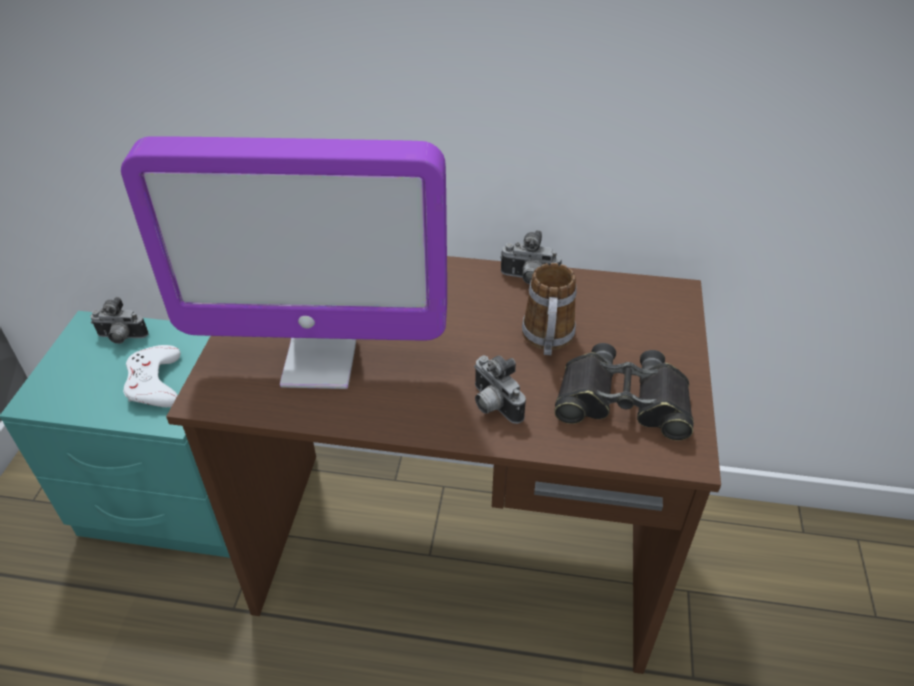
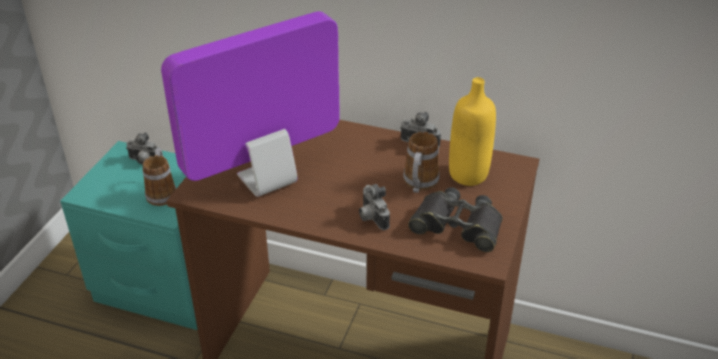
camera: 10 degrees right, 5 degrees down
monitor [121,136,447,389] -> monitor turned 135 degrees clockwise [161,11,340,197]
white game controller [123,345,181,407] -> mug [143,148,176,206]
none -> yellow bottle [449,77,496,186]

